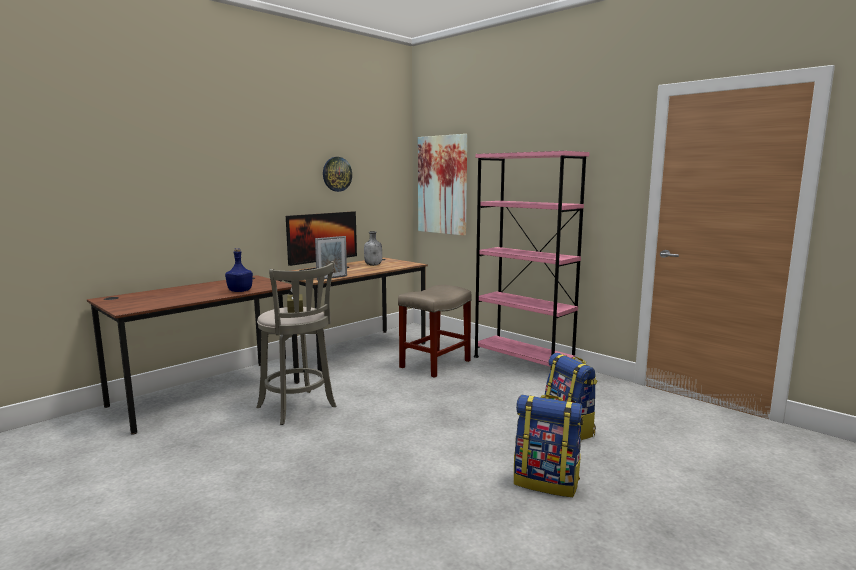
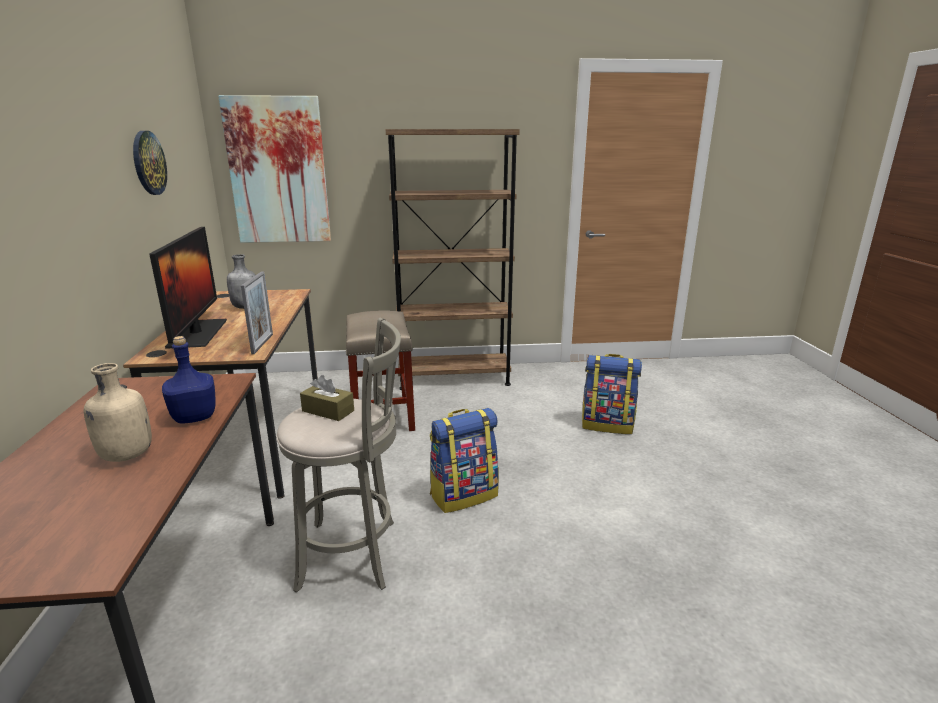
camera: 50 degrees left, 10 degrees up
pink bookcase [474,151,589,369] -> brown bookcase [386,129,520,390]
backpack [514,395,583,497] -> backpack moved to [430,408,499,513]
none -> beige bottle [84,363,152,462]

